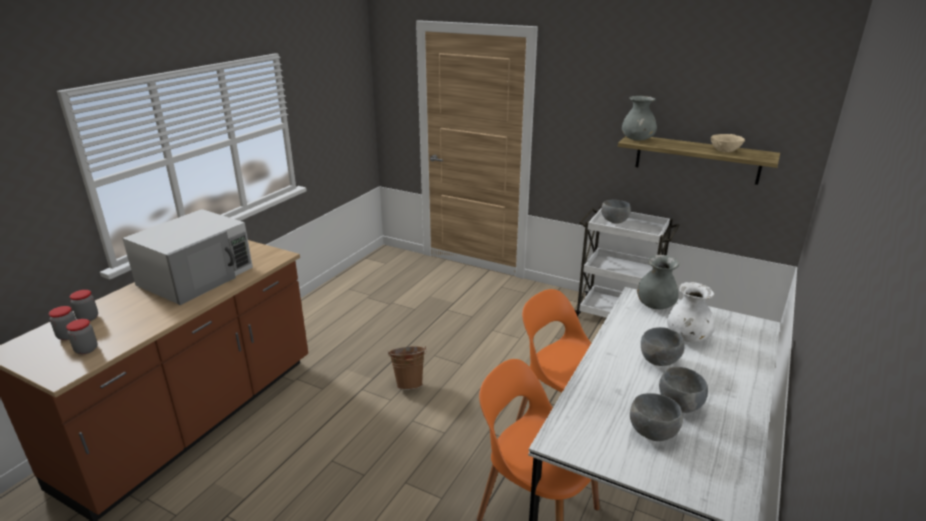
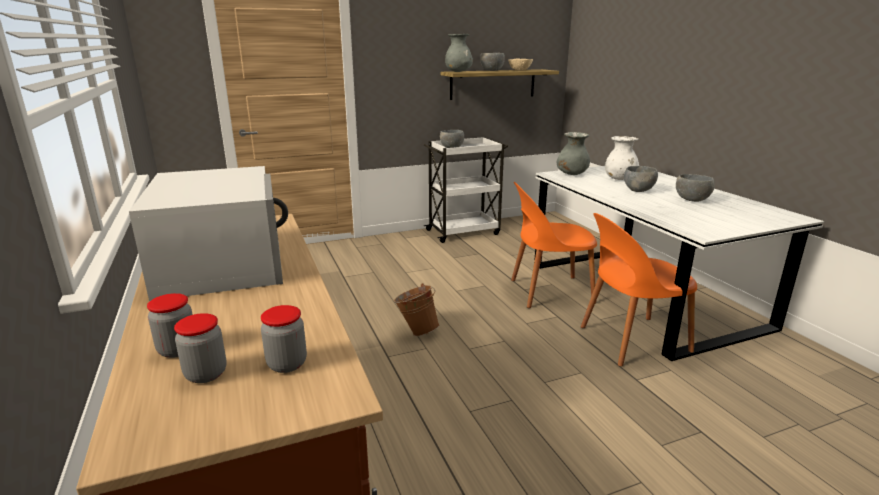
camera: 50 degrees left, 5 degrees down
grey bowl [630,393,683,441] -> grey bowl moved to [480,53,505,71]

